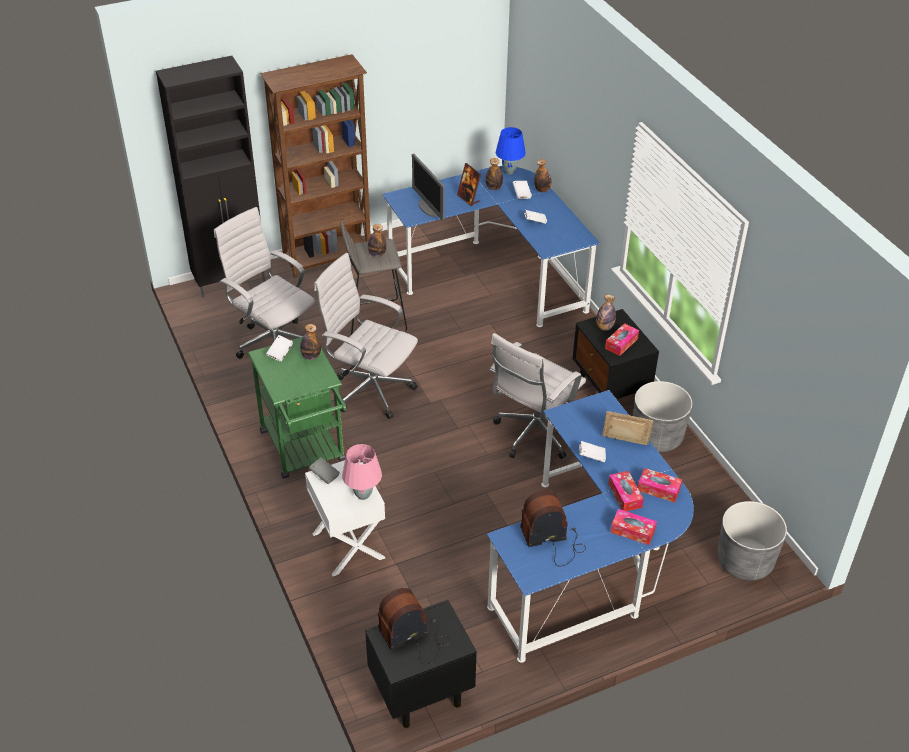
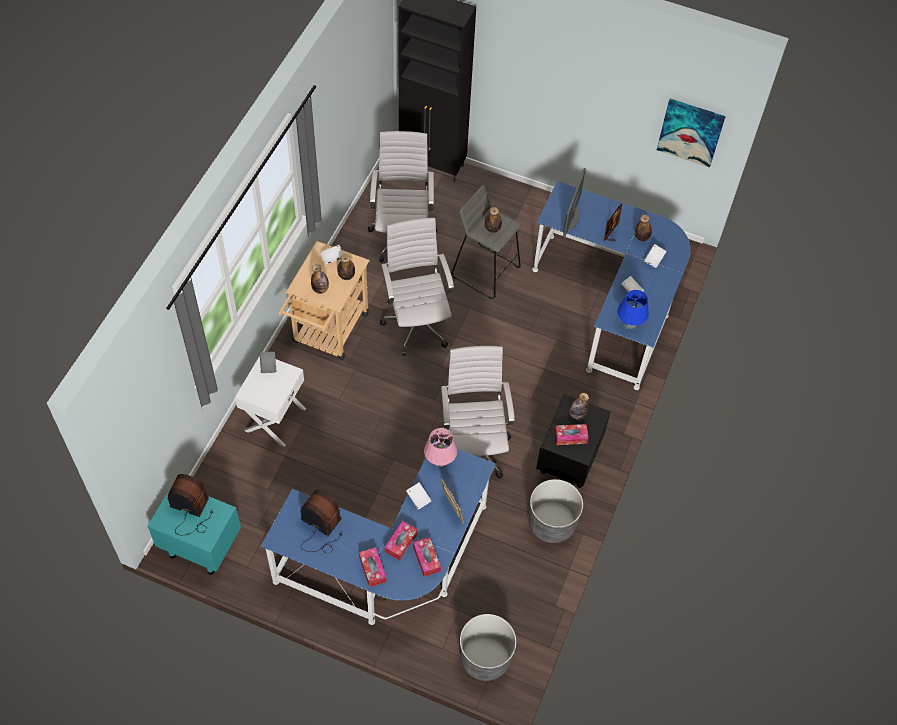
camera: 45 degrees right, 15 degrees up
green cart [248,337,346,479] -> beige cart [279,241,370,360]
brown bookcase [260,54,371,278] -> none
pink table lamp [342,444,382,500] -> pink table lamp moved to [424,428,458,467]
black nightstand [365,600,477,728] -> turquoise nightstand [147,484,241,575]
white office chair [489,333,586,459] -> white office chair turned 90 degrees clockwise [436,346,515,479]
blue table lamp [495,127,526,174] -> blue table lamp moved to [618,290,649,330]
bottle [534,159,551,192] -> bottle moved to [311,264,329,294]
none -> picture [657,99,726,168]

